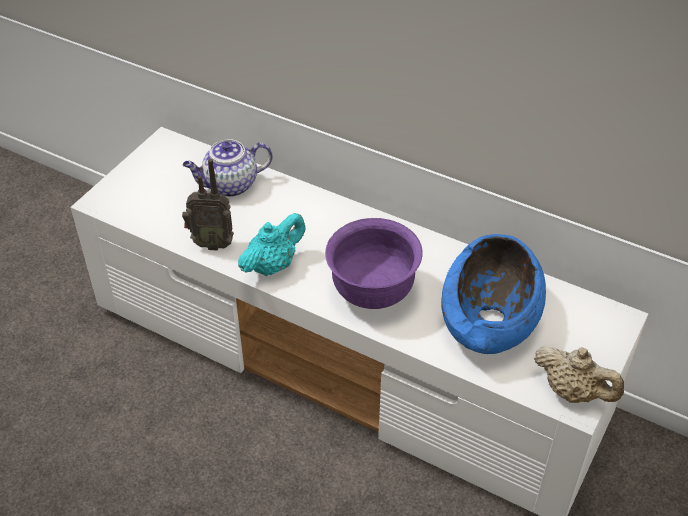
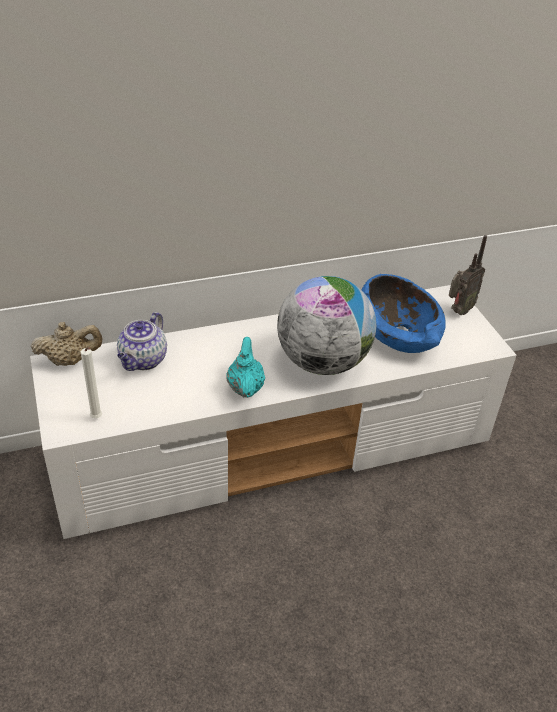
camera: 50 degrees left, 5 degrees down
radio [182,159,234,251] -> radio moved to [449,235,487,315]
purple bowl [325,218,423,309] -> globe [277,276,376,375]
beige teapot [534,346,624,403] -> beige teapot moved to [31,322,103,366]
none -> white candle [81,347,102,418]

